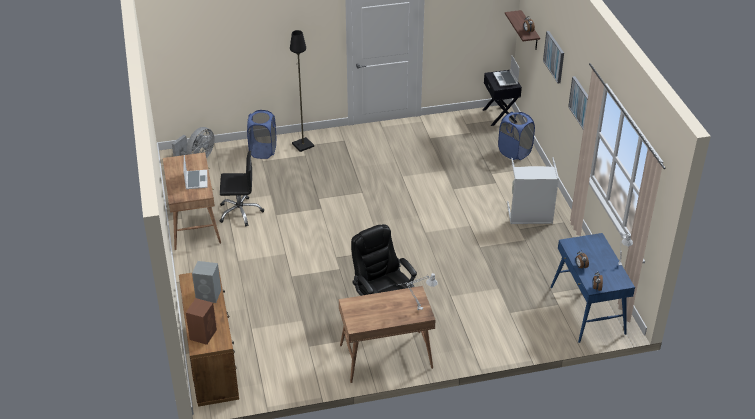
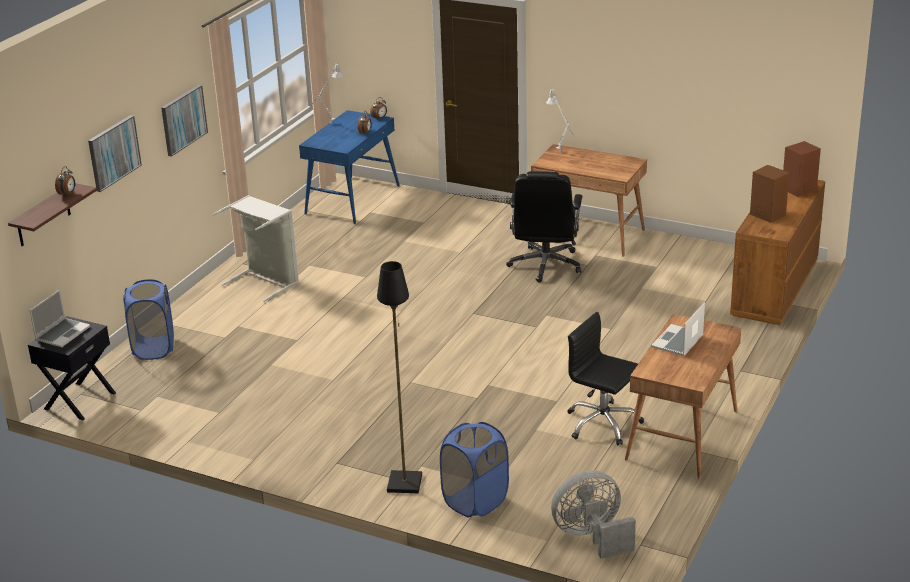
camera: 140 degrees left, 10 degrees down
grey speaker [192,261,221,303] -> brown speaker [750,165,789,223]

